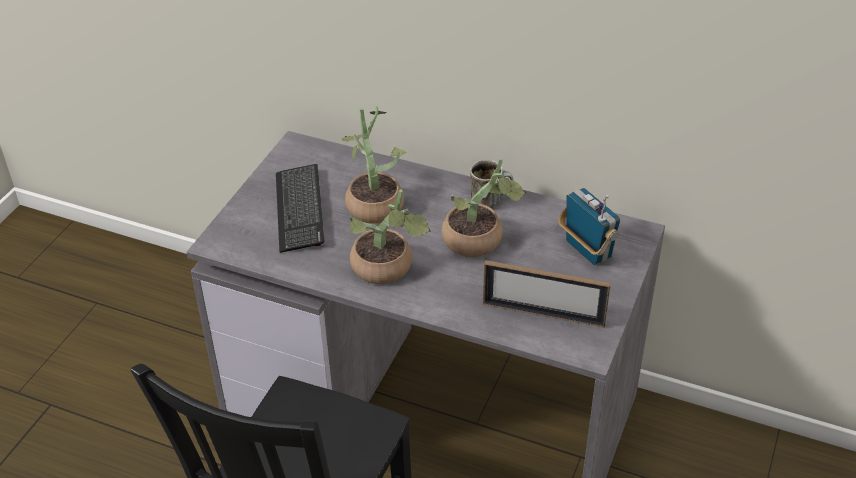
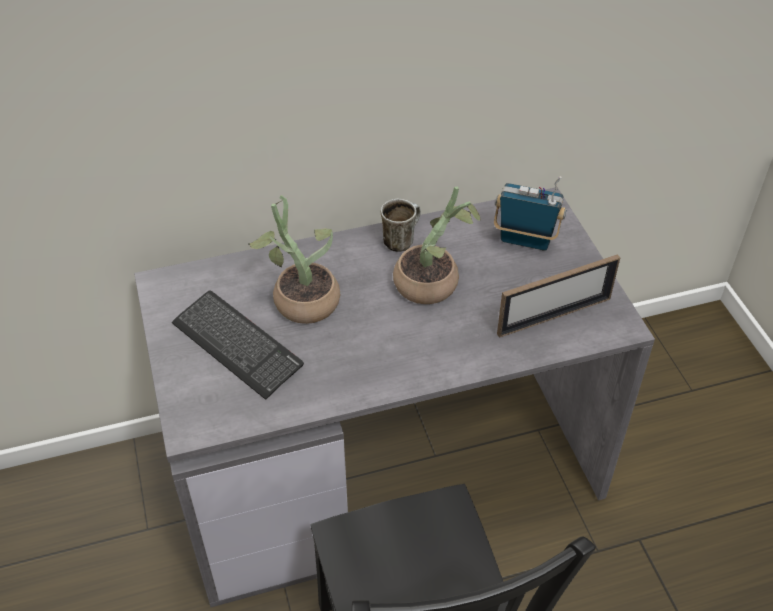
camera: 40 degrees left, 5 degrees up
potted plant [350,189,431,284] -> none

